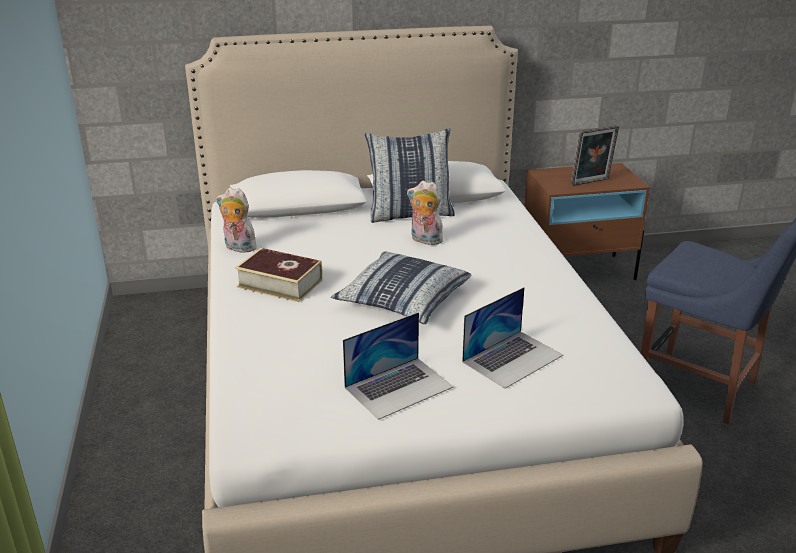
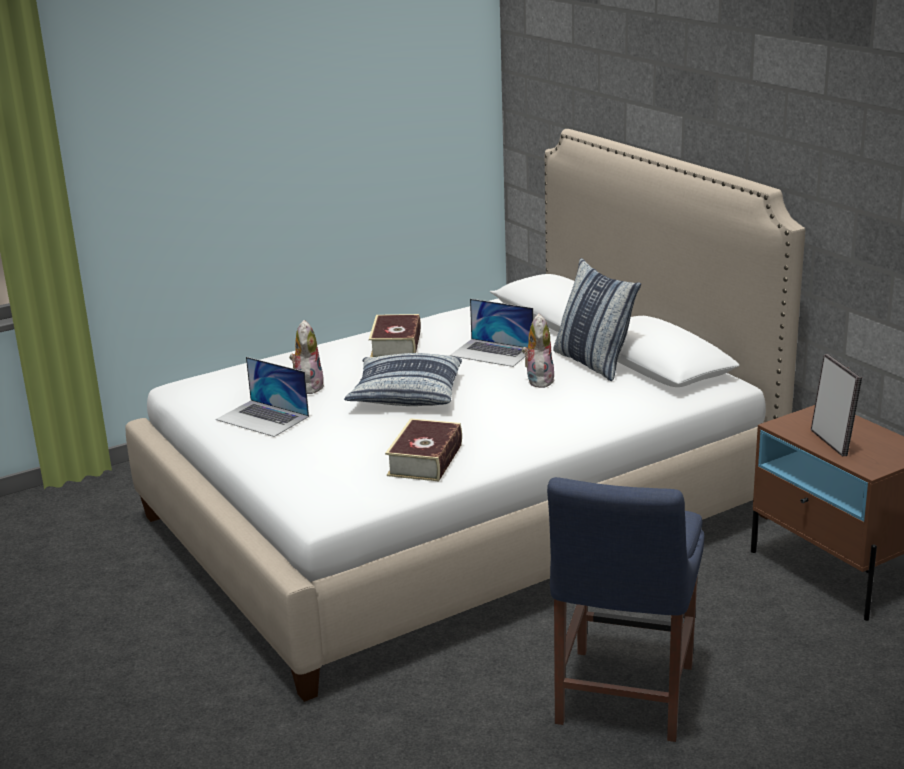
camera: 70 degrees right, 5 degrees down
plush toy [216,187,257,253] -> plush toy moved to [289,320,324,394]
laptop [462,287,563,389] -> laptop moved to [450,299,533,367]
picture frame [571,125,619,186] -> picture frame turned 150 degrees counterclockwise [811,354,862,457]
none -> book [385,418,462,481]

